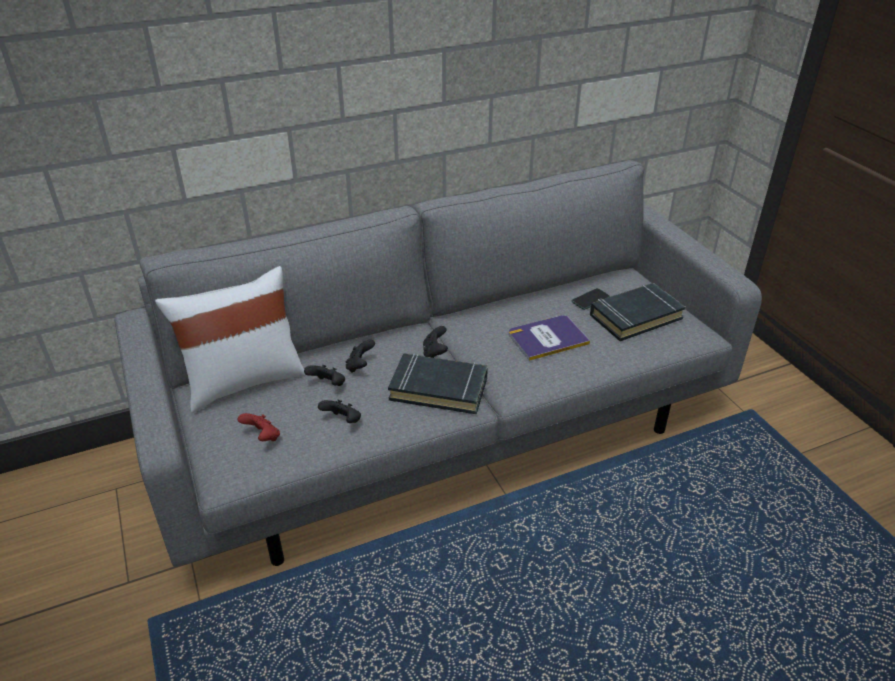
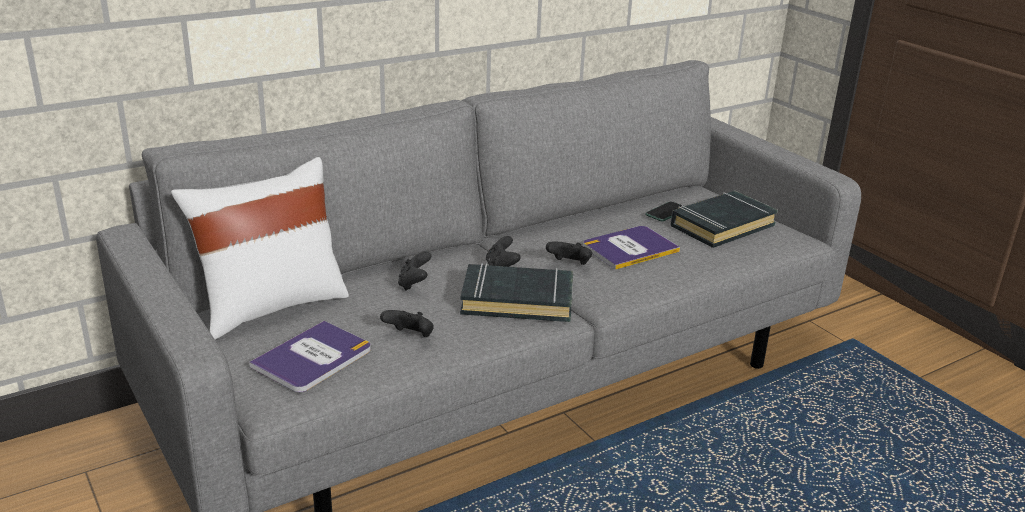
camera: 10 degrees left, 10 degrees down
red game controller [238,413,280,441] -> book [249,321,371,392]
black game controller [304,365,345,386] -> black game controller moved to [546,242,592,265]

